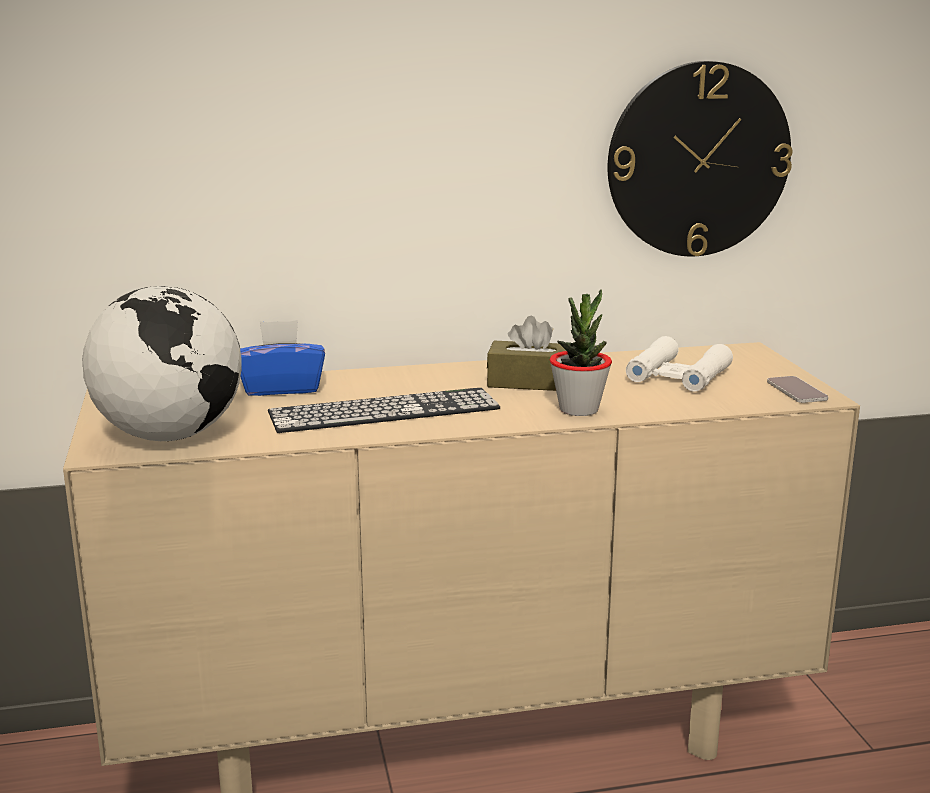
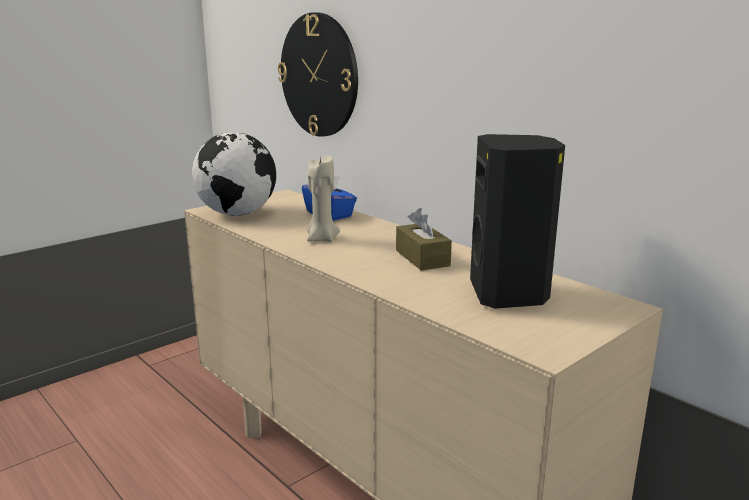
camera: 60 degrees right, 0 degrees up
keyboard [268,388,500,433] -> beige candle [307,156,340,242]
potted plant [550,289,612,416] -> none
wall clock [608,61,792,256] -> wall clock moved to [278,12,358,137]
white binoculars [626,336,733,392] -> black speaker [470,134,565,309]
phone [767,376,828,403] -> none

